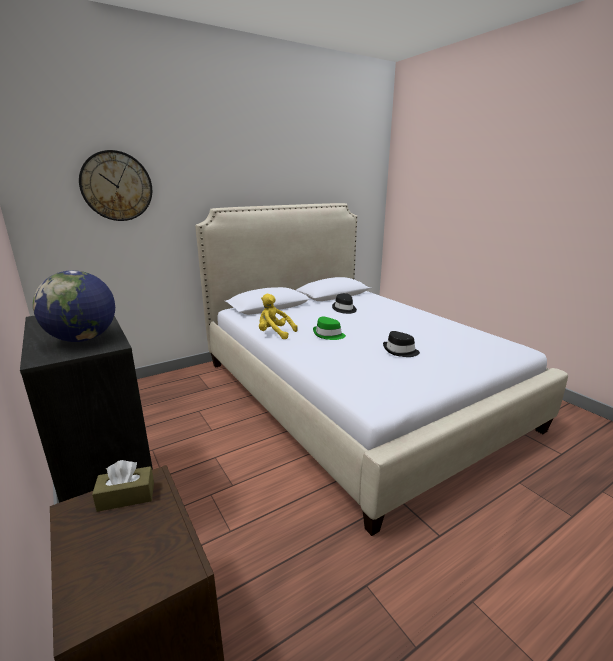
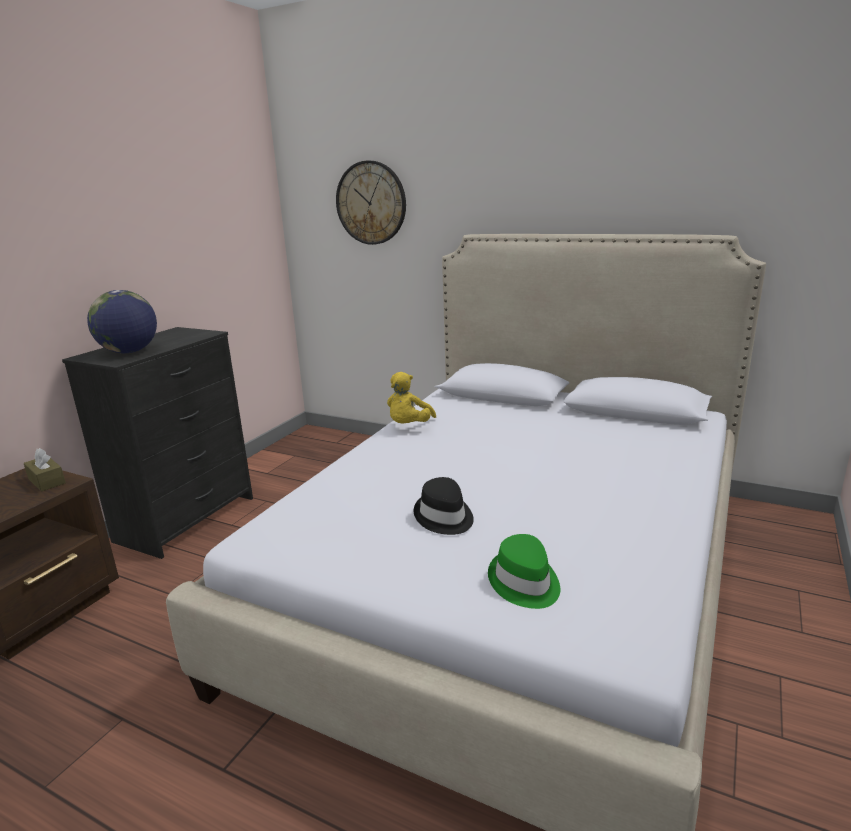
camera: 60 degrees right, 0 degrees up
yellow plush toy [259,294,298,339] -> yellow plush toy turned 150 degrees counterclockwise [387,372,436,423]
green hat [313,317,346,340] -> green hat moved to [488,534,560,609]
black hat [332,293,357,314] -> none

